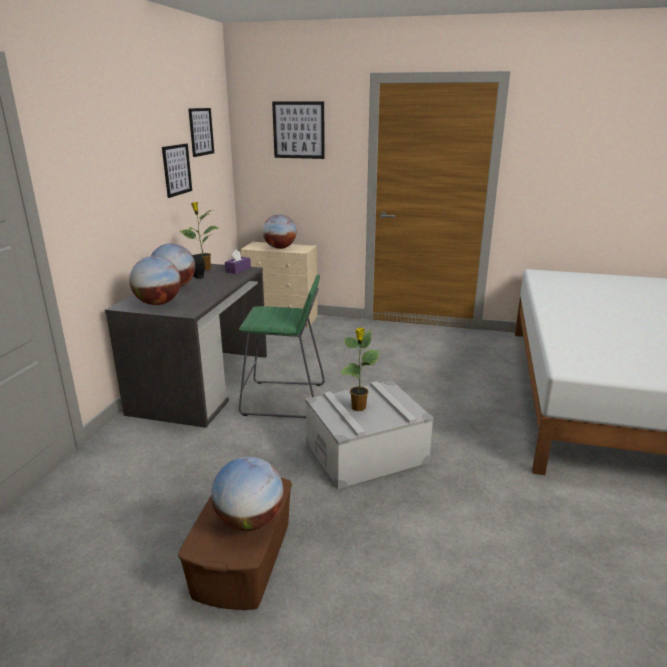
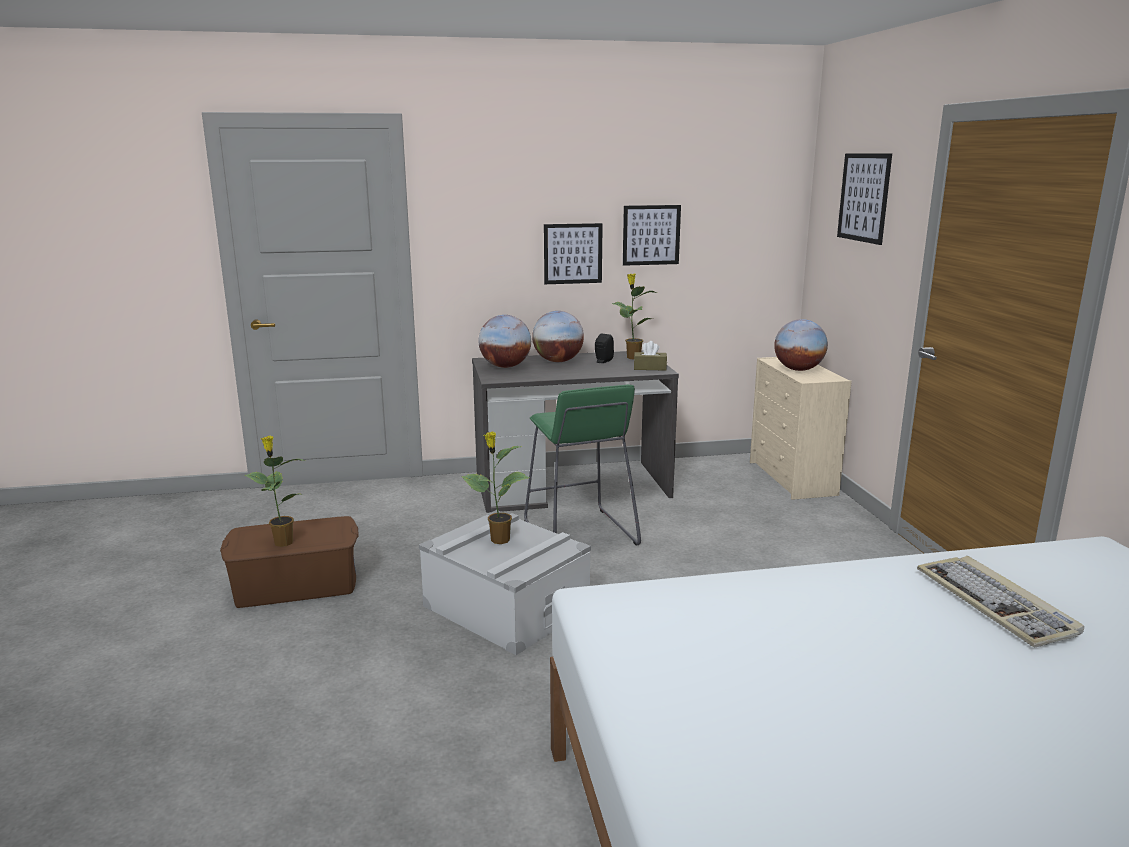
camera: 65 degrees right, 5 degrees down
picture [188,108,214,157] -> picture moved to [544,223,603,284]
globe [211,457,284,531] -> potted plant [245,436,304,547]
purple tissue box [225,249,251,274] -> brown tissue box [634,341,667,371]
none -> keyboard [917,556,1084,648]

